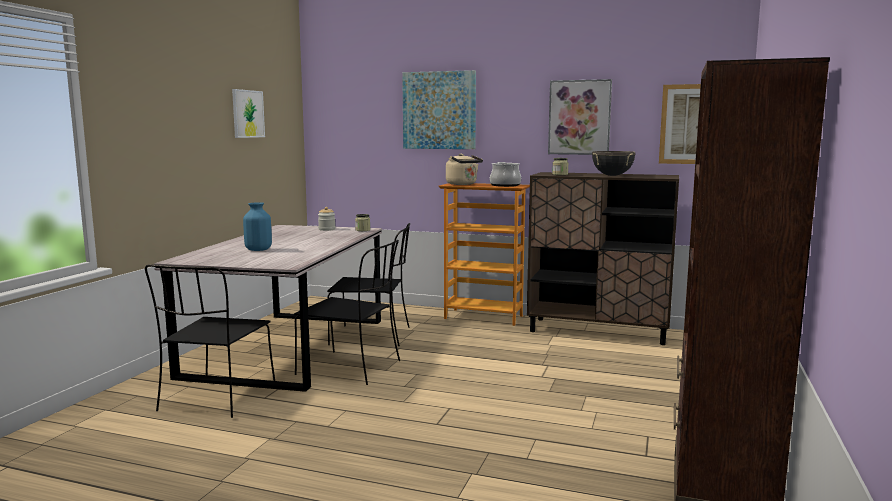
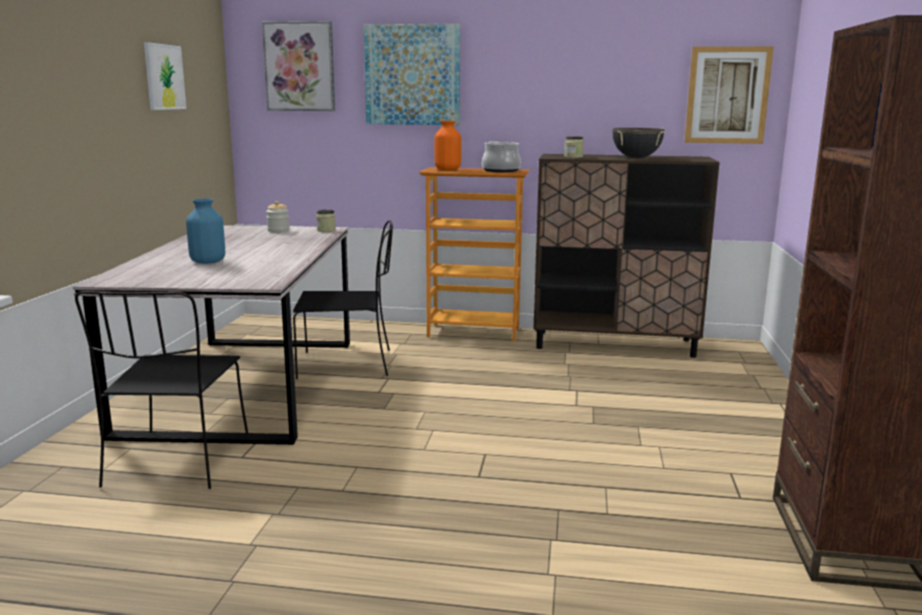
camera: 10 degrees left, 5 degrees up
black chair [294,240,400,385] -> none
beige kettle [446,154,483,185] -> orange vase [434,121,461,170]
picture [548,79,612,155] -> picture moved to [262,21,335,111]

